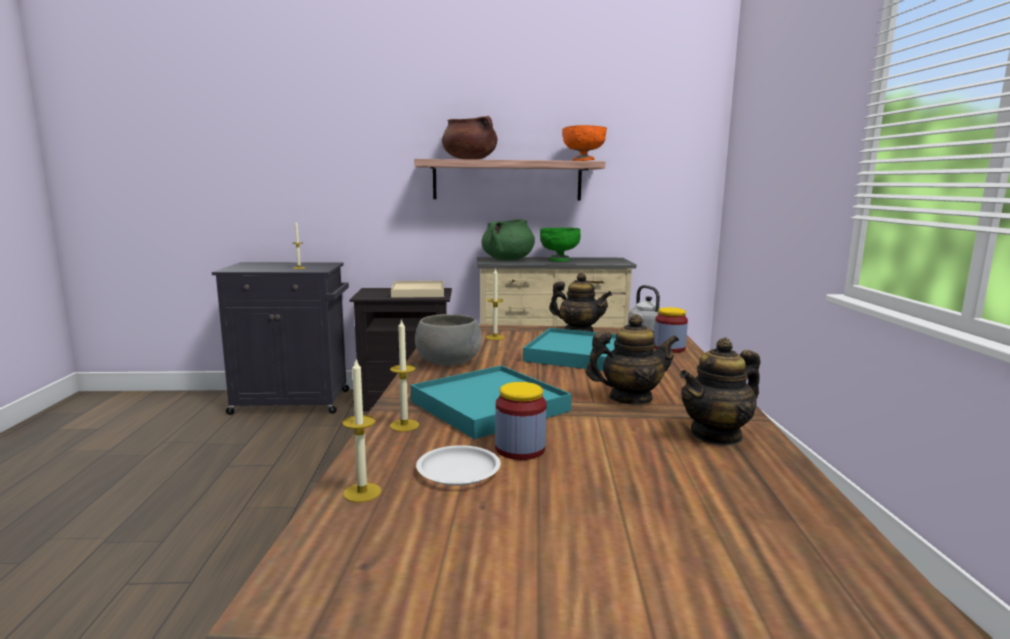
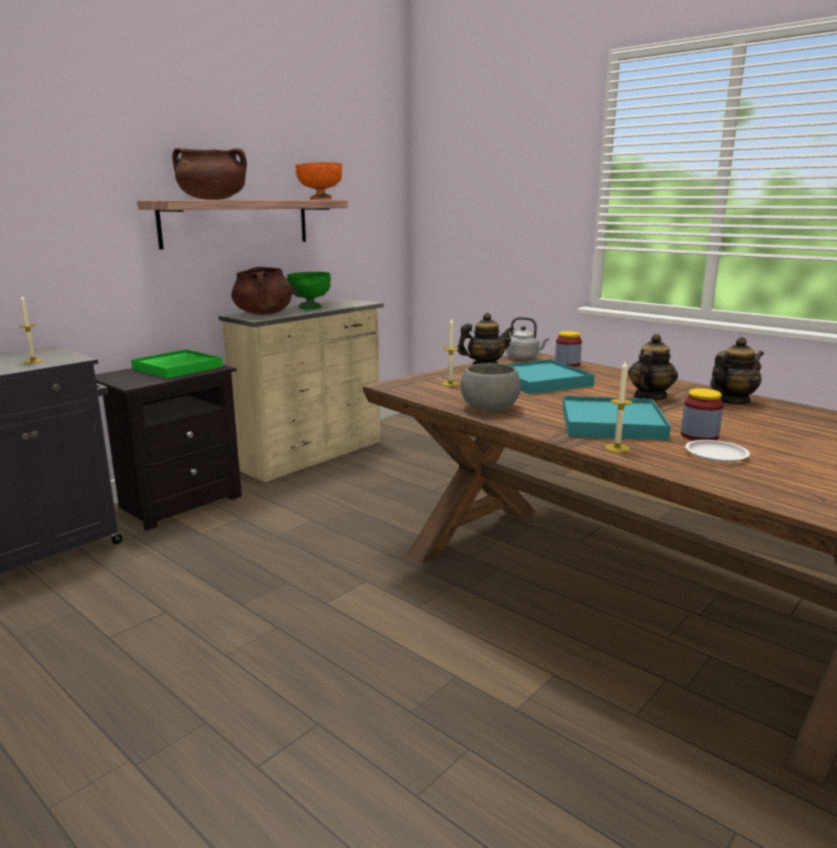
camera: 45 degrees left, 5 degrees up
candle [342,358,382,502] -> none
beige tray [391,281,444,298] -> green tray [131,350,223,379]
green cooking pot [481,219,535,260] -> brown cooking pot [231,267,293,315]
teapot [680,338,760,446] -> teapot turned 135 degrees counterclockwise [710,337,764,404]

